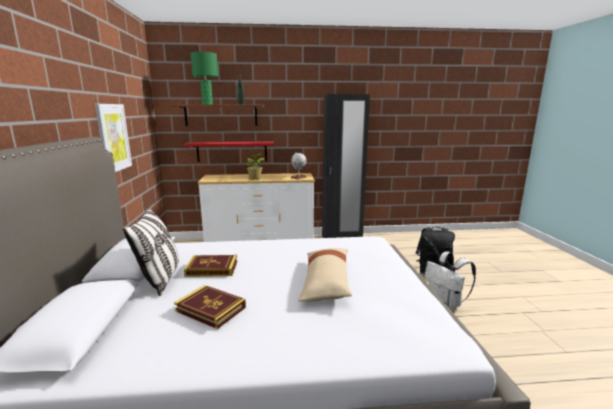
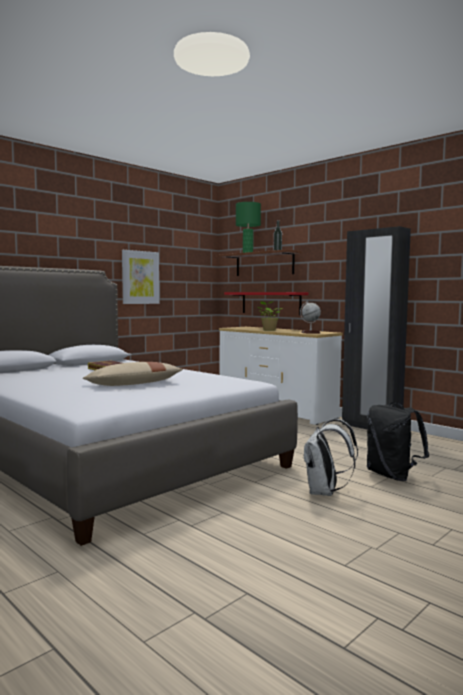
camera: 50 degrees right, 10 degrees down
pillow [123,207,179,296] -> none
book [174,285,246,329] -> none

